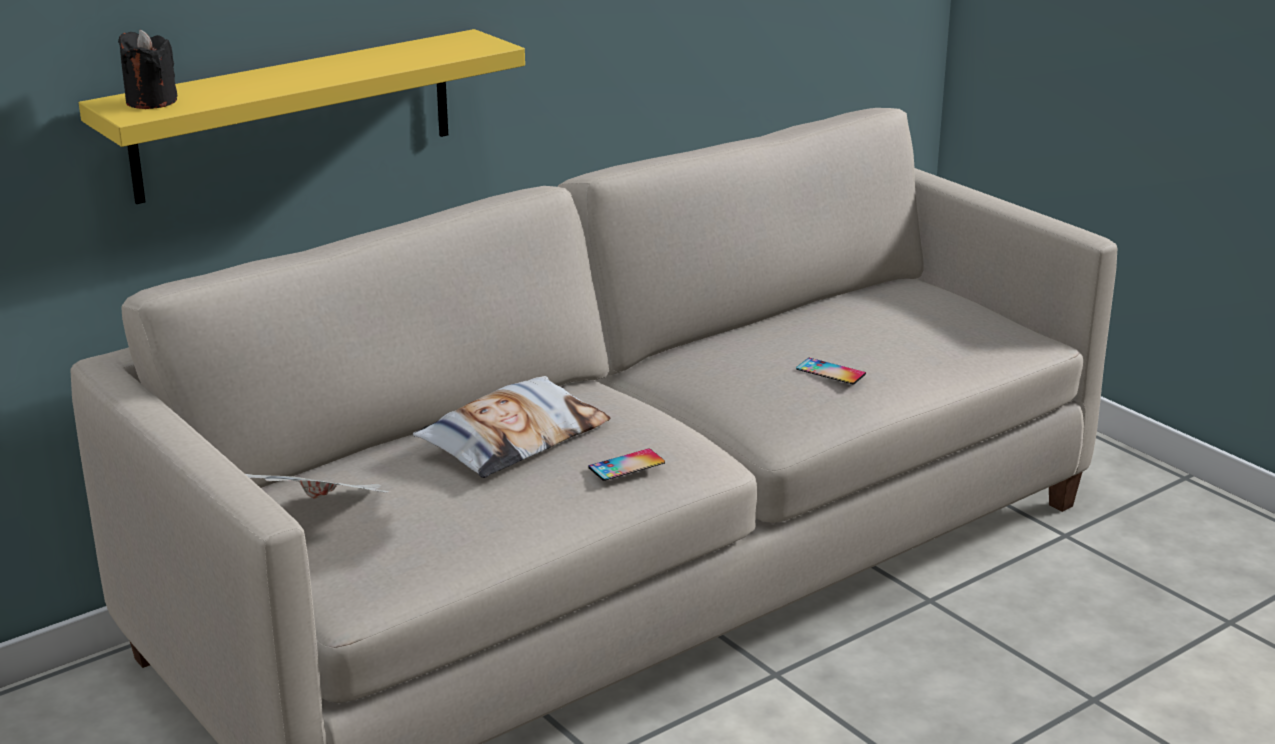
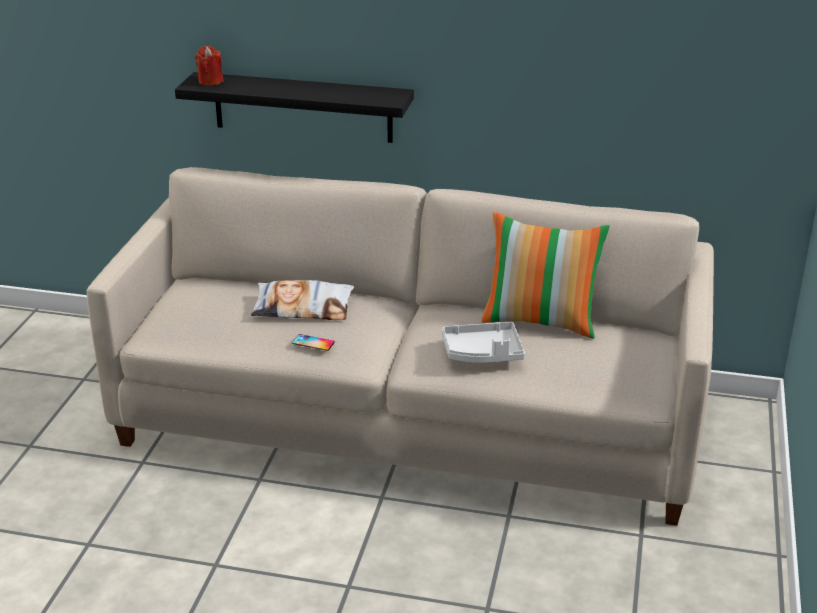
camera: 50 degrees right, 5 degrees up
yellow shelf [79,29,525,204] -> black shelf [175,72,414,143]
black candle [118,30,177,109] -> red candle [195,46,224,86]
newspaper [246,474,390,499] -> none
phone [796,358,866,385] -> grey tray [442,322,525,363]
none -> pillow [481,212,610,338]

